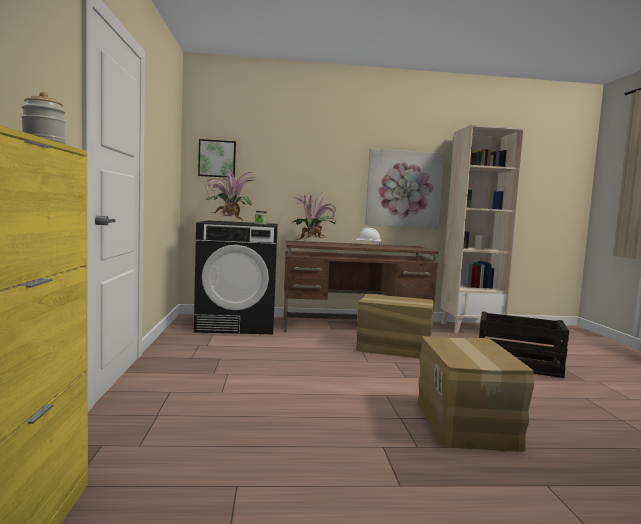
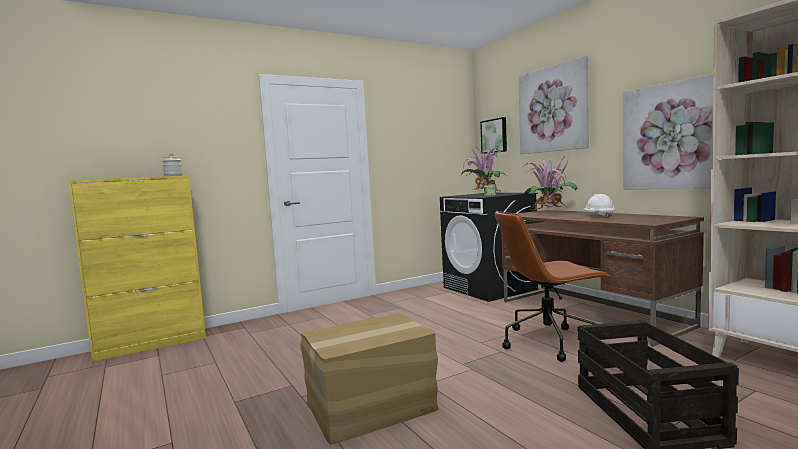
camera: 65 degrees right, 0 degrees up
cardboard box [356,294,433,358] -> brown office chair [495,211,610,362]
none -> picture [518,56,589,154]

